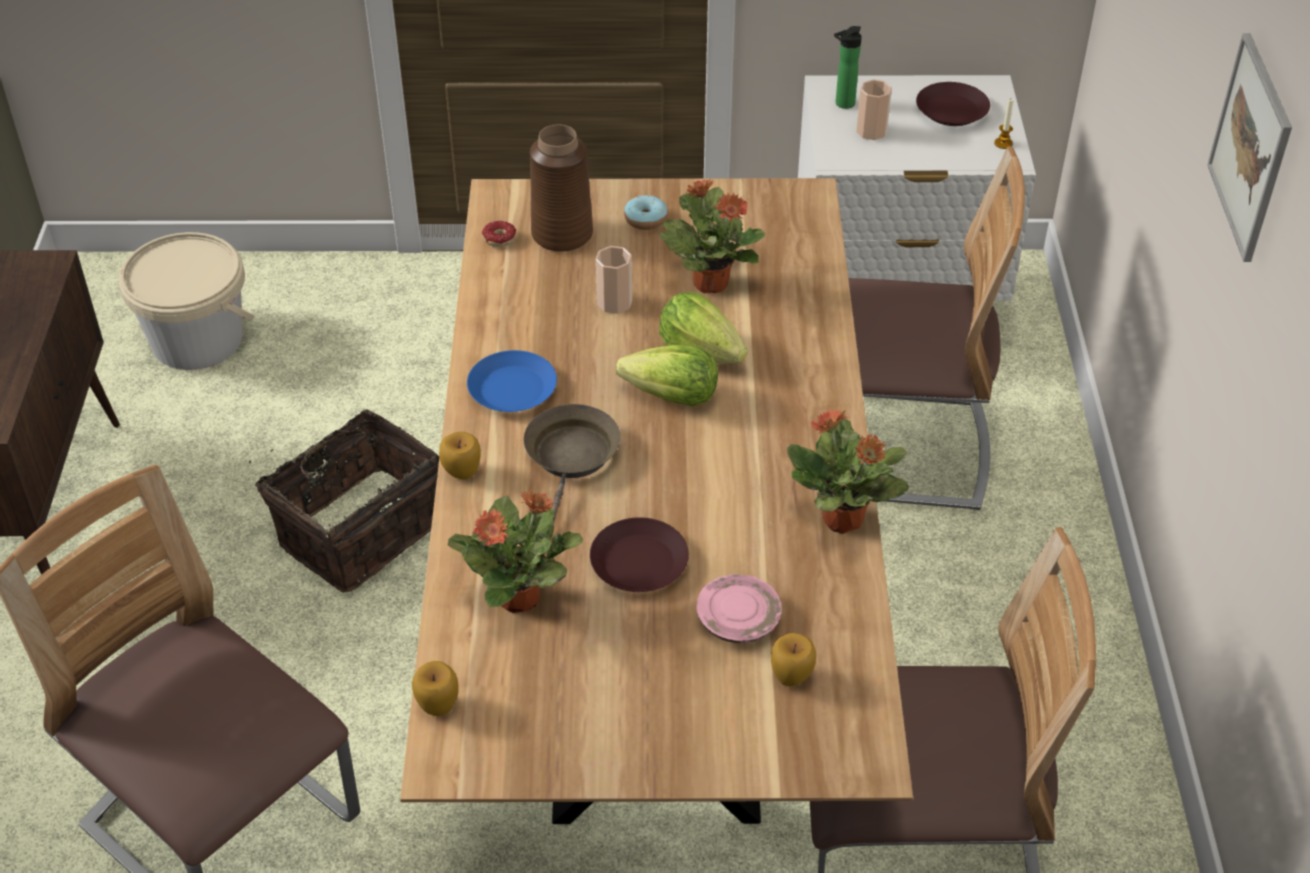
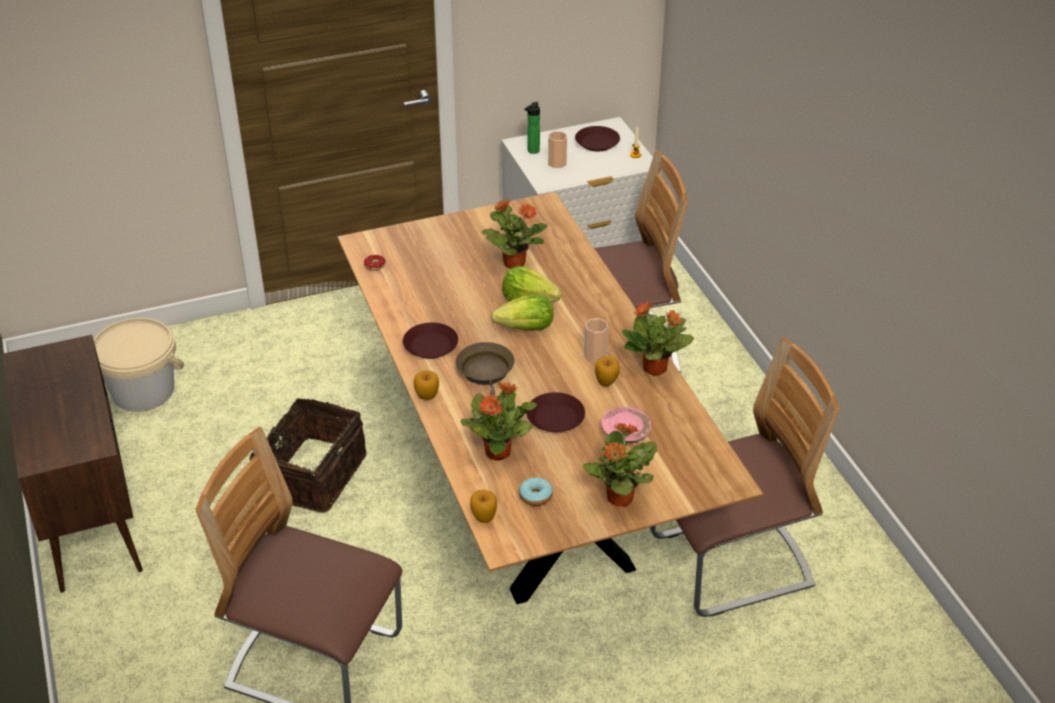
camera: 20 degrees left, 5 degrees down
blue plate [467,350,557,412] -> brown plate [403,323,458,359]
brown vase [530,124,593,252] -> none
cup [596,246,632,314] -> cup moved to [584,318,608,362]
donut [624,195,668,230] -> donut moved to [519,477,553,506]
apple [771,633,816,687] -> apple moved to [595,356,620,386]
picture [1207,33,1292,262] -> none
none -> potted plant [583,423,657,506]

